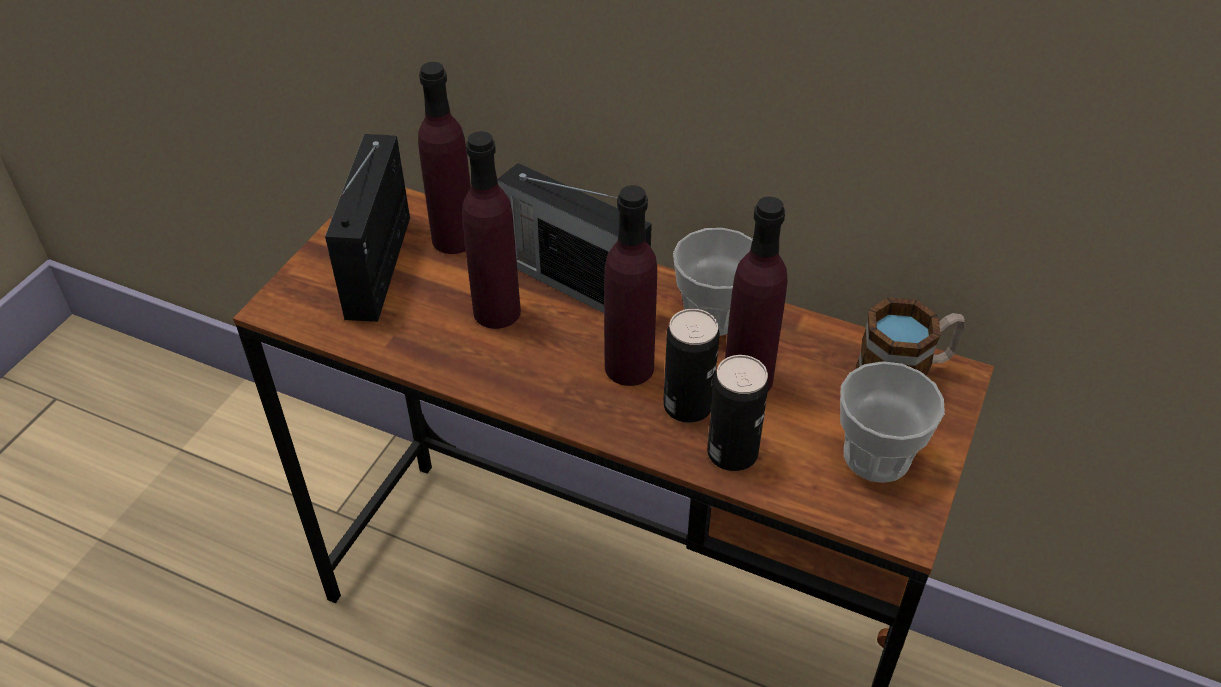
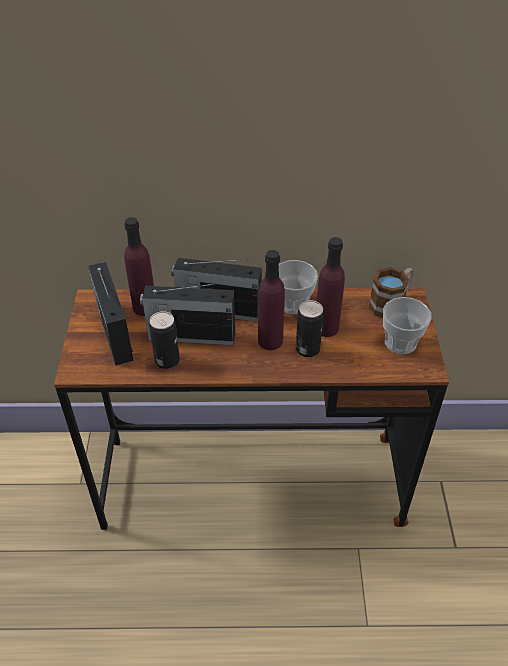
camera: 25 degrees left, 0 degrees up
purple bottle [462,131,521,329] -> radio [140,283,235,345]
can [707,355,769,471] -> can moved to [149,311,180,369]

